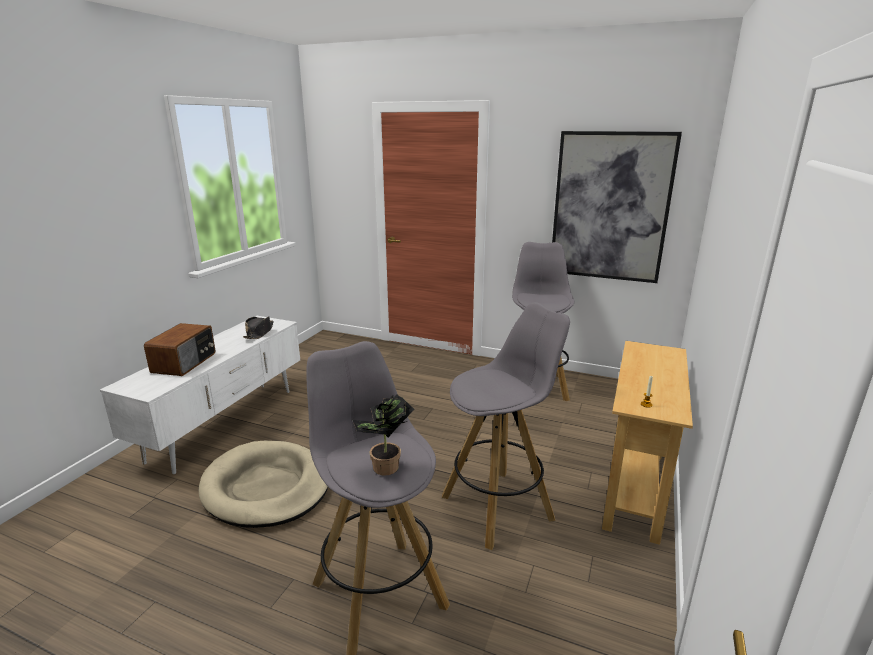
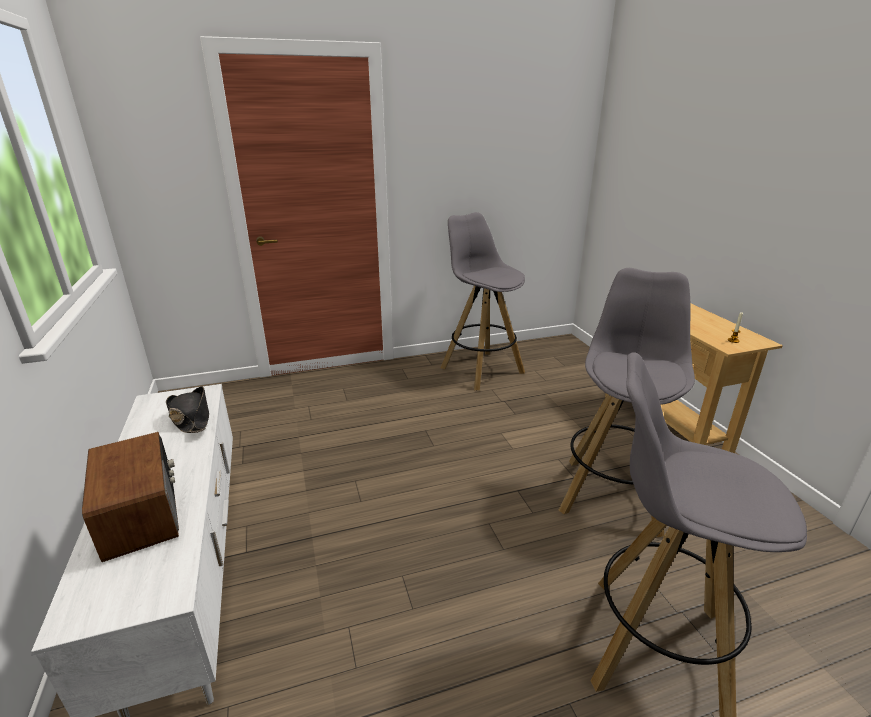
camera: 40 degrees left, 5 degrees up
beige dog bed [199,441,328,528] -> none
potted plant [353,395,414,476] -> none
picture [552,131,682,283] -> none

